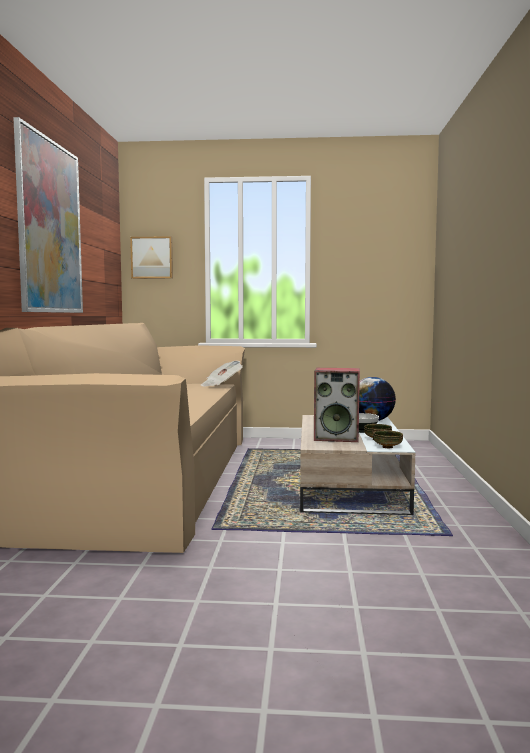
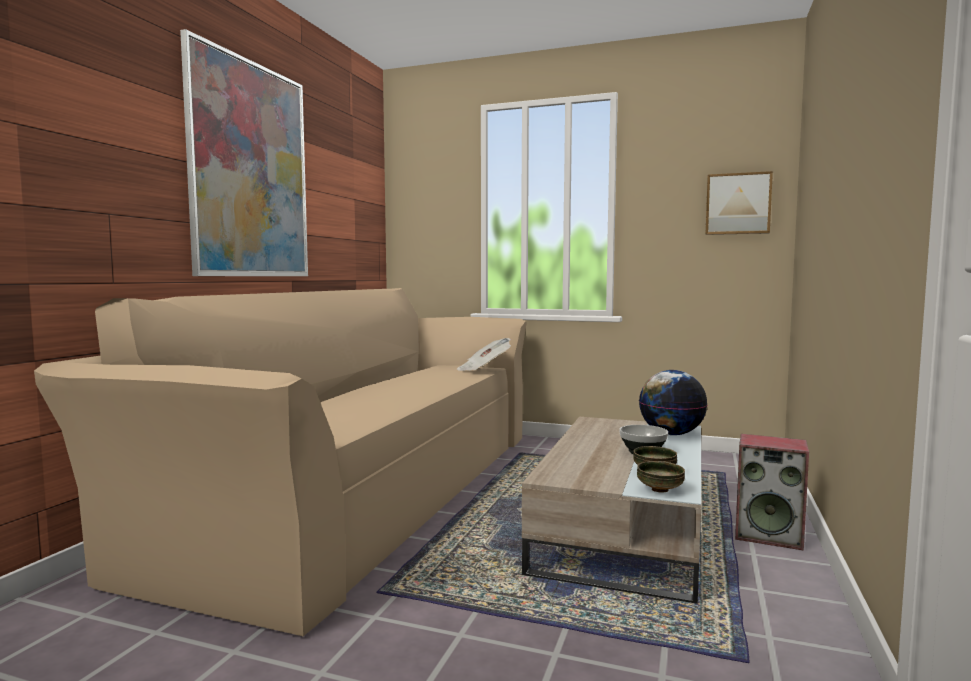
camera: 15 degrees right, 0 degrees up
picture [130,236,173,279] -> picture moved to [705,171,773,235]
speaker [314,368,360,442] -> speaker moved to [735,434,809,551]

